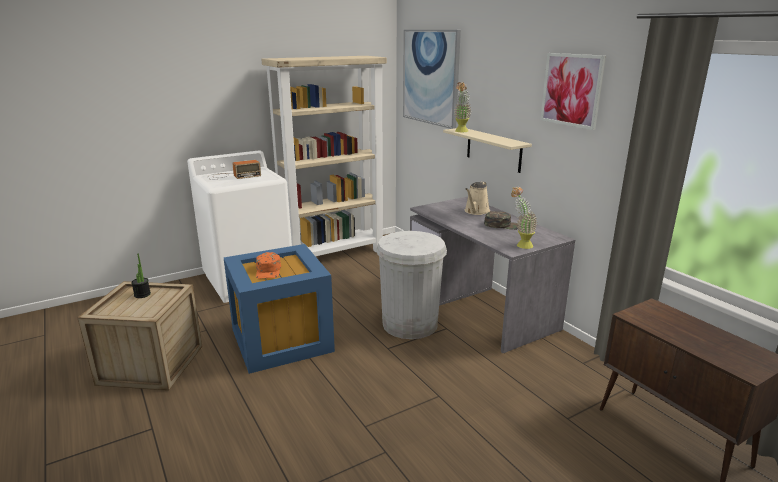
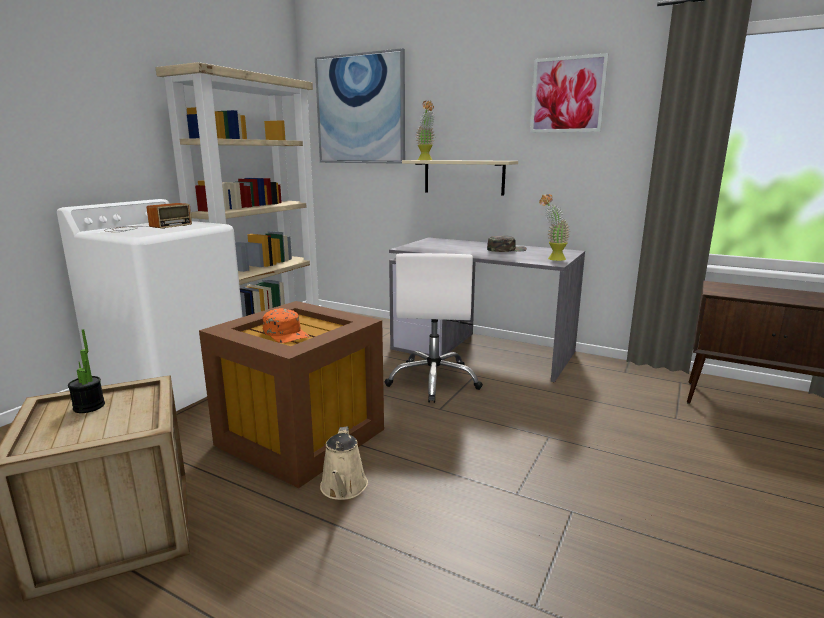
camera: 30 degrees left, 5 degrees down
blue storage box [224,244,335,374] -> brown storage box [199,301,384,488]
white trash can [376,231,447,339] -> white office chair [384,253,483,403]
beige watering can [465,182,490,215] -> beige watering can moved to [320,426,368,500]

